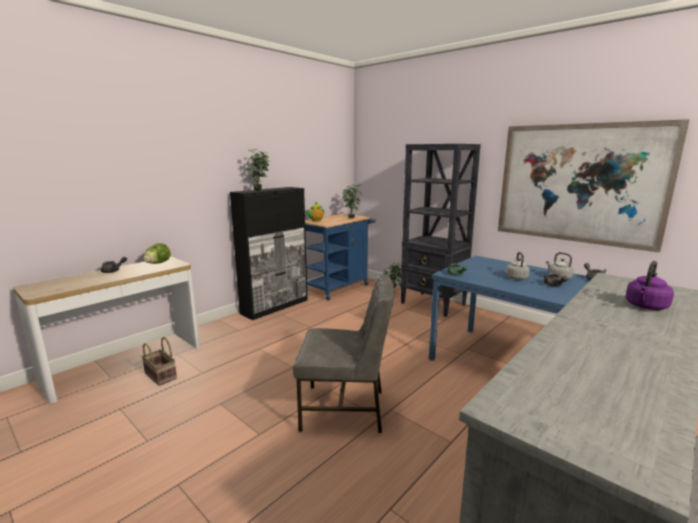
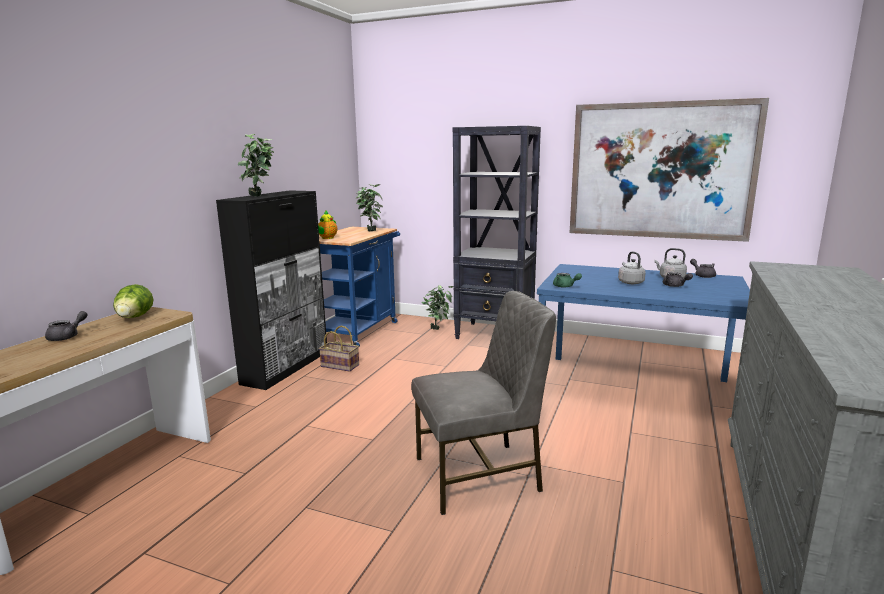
camera: 20 degrees left, 0 degrees up
basket [141,337,177,386] -> basket moved to [319,325,359,372]
purple kettle [626,261,674,310] -> none

